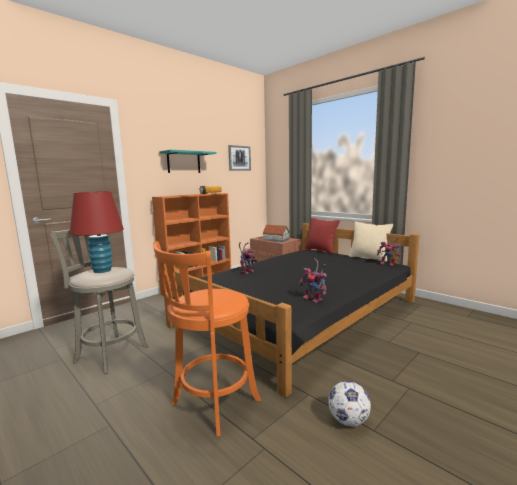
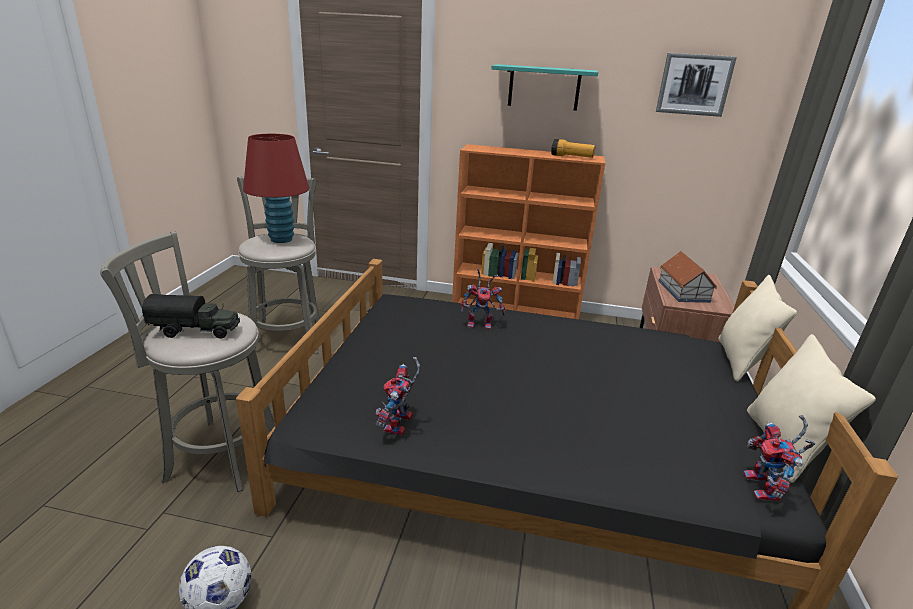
camera: 55 degrees right, 15 degrees up
orange stool [153,241,261,437] -> grey stool [100,231,275,492]
red pillow [304,218,340,254] -> beige pillow [718,275,797,382]
none -> toy truck [142,294,240,339]

